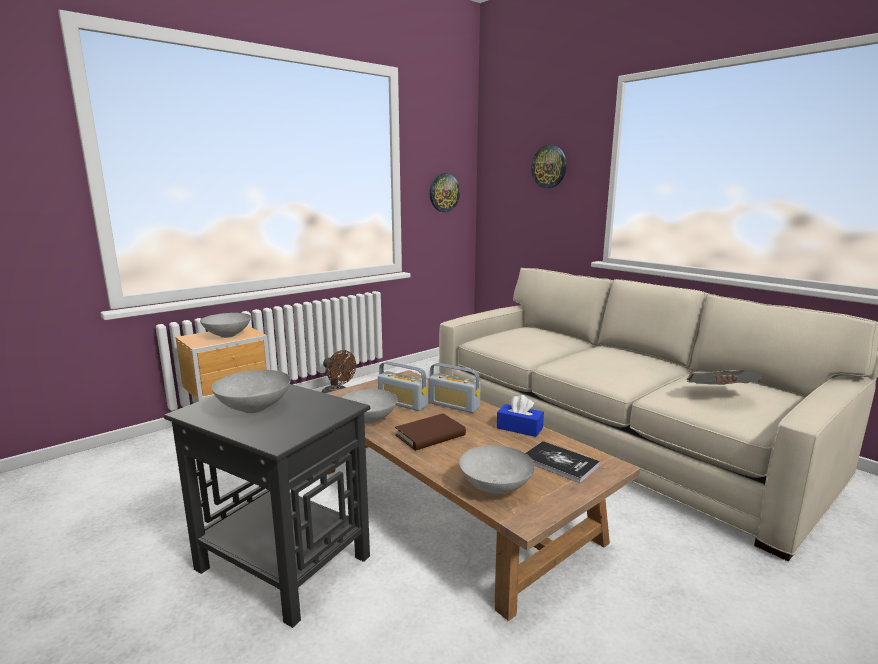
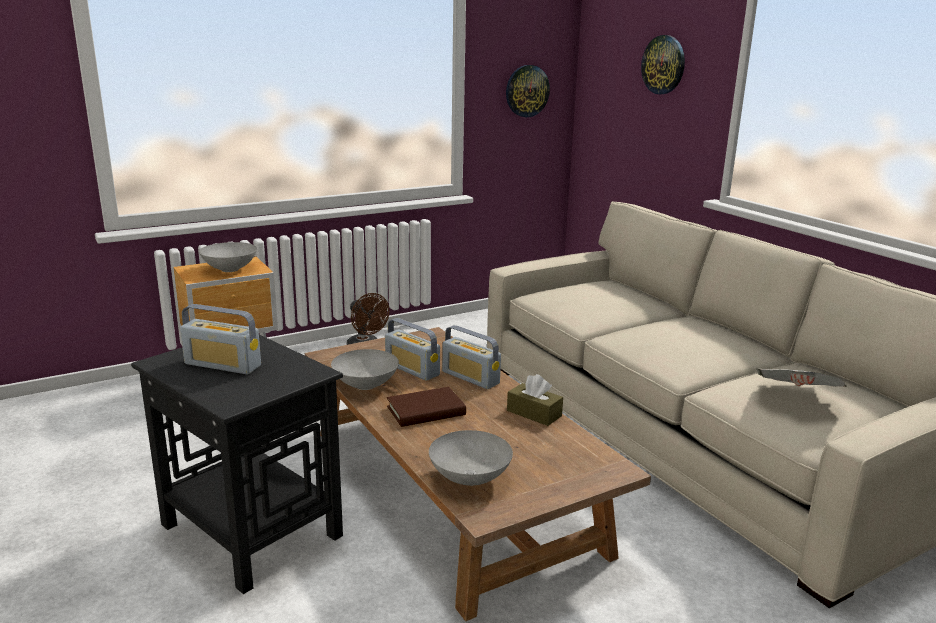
camera: 10 degrees right, 5 degrees up
grey bowl [211,370,291,413] -> radio [180,304,261,374]
blue tissue box [497,395,544,437] -> brown tissue box [507,374,563,426]
book [526,441,600,483] -> none

